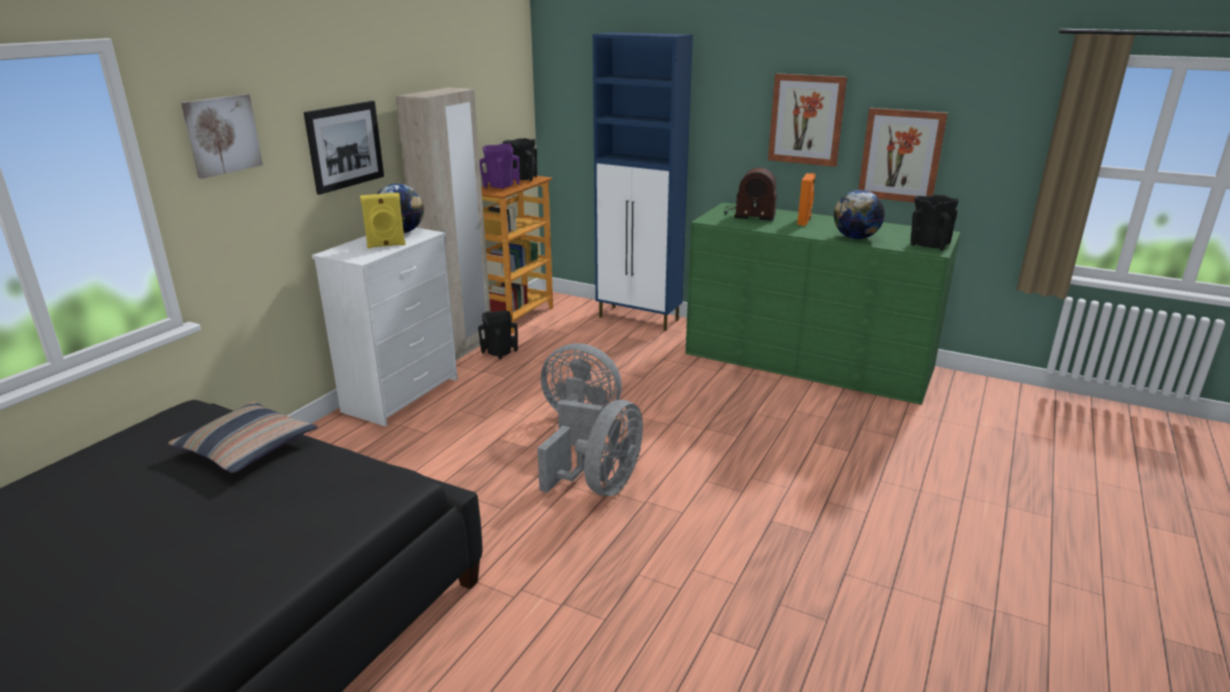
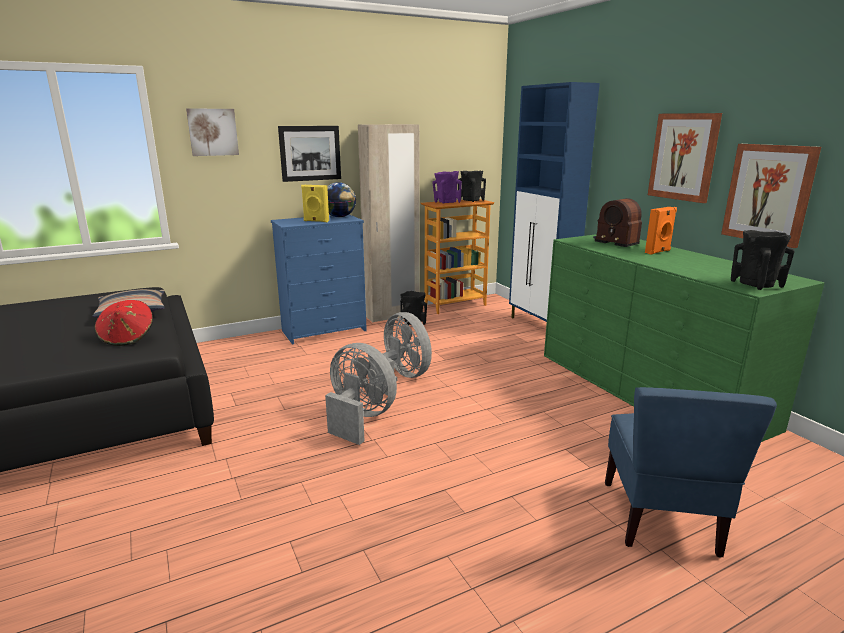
camera: 35 degrees right, 5 degrees down
white dresser [312,228,458,426] -> blue dresser [271,214,367,344]
grey fan [537,400,643,496] -> grey fan turned 120 degrees counterclockwise [325,343,397,445]
globe [834,190,885,239] -> none
none -> red hat [95,300,153,346]
none -> blue chair [605,387,777,557]

